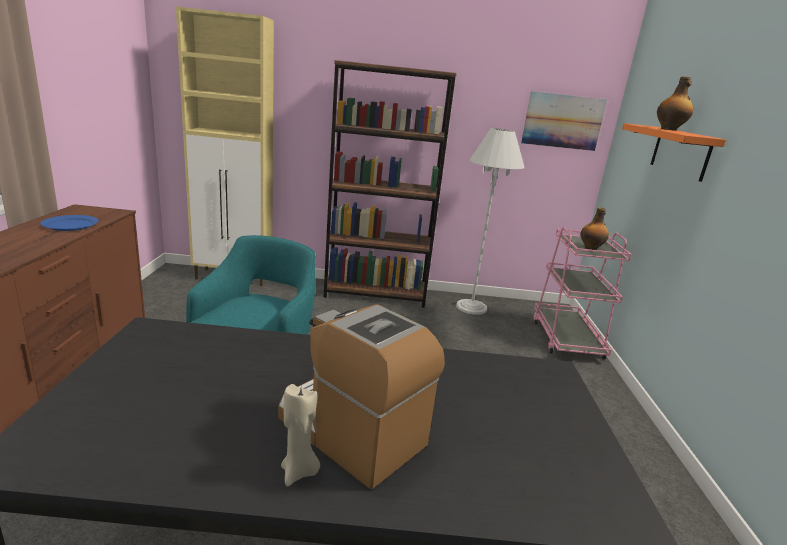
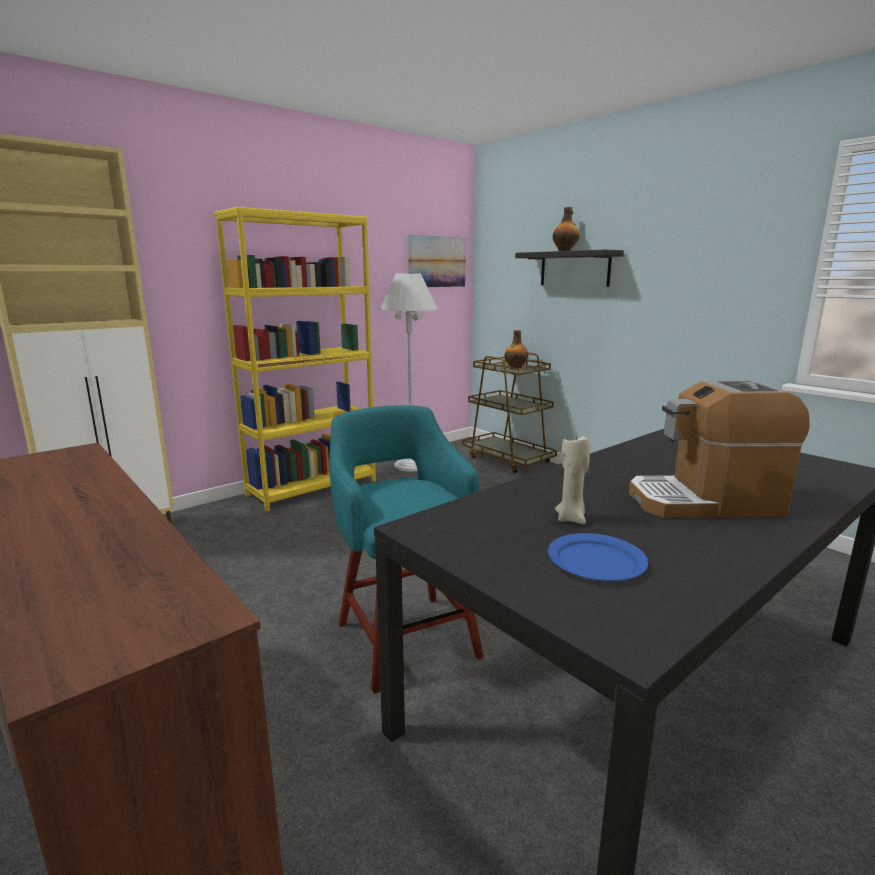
camera: 40 degrees left, 5 degrees down
blue plate [40,215,99,231] -> blue plate moved to [548,533,648,581]
beige candle [281,384,320,486] -> beige candle moved to [555,436,590,524]
brown bookcase [324,60,457,308] -> yellow bookcase [214,207,376,512]
pink cart [534,227,632,359] -> brown cart [463,352,557,473]
orange shelf [622,123,726,182] -> black shelf [515,250,624,287]

